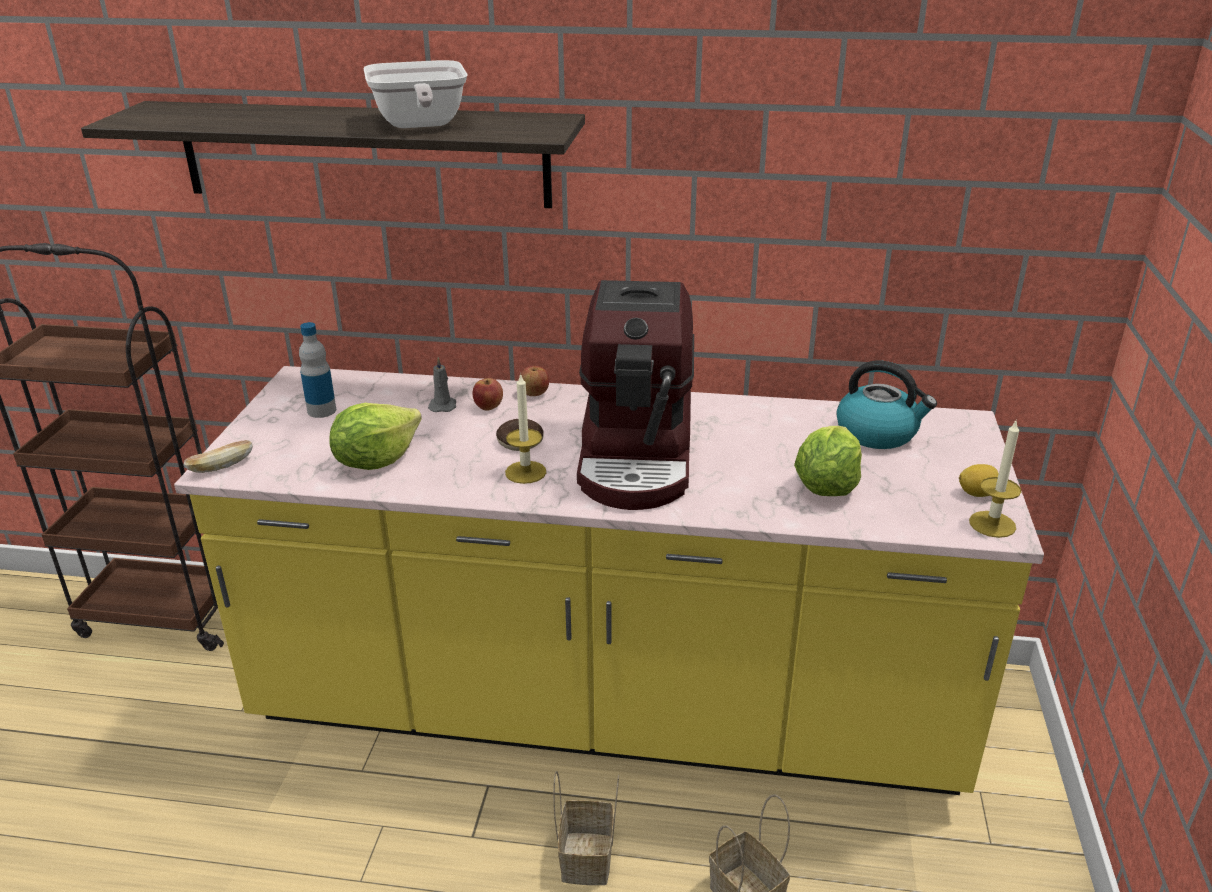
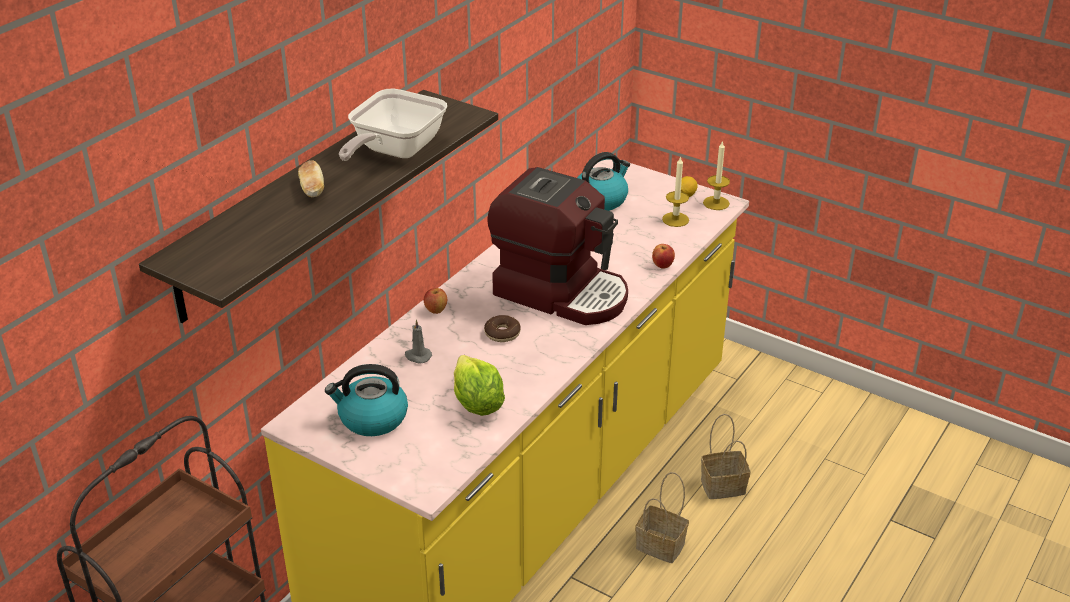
camera: 65 degrees left, 5 degrees up
bread [184,440,253,473] -> bread moved to [298,160,324,197]
bottle [299,322,336,418] -> kettle [325,364,408,436]
frying pan [363,60,468,128] -> frying pan turned 105 degrees clockwise [339,89,447,161]
apple [473,378,503,411] -> apple moved to [652,244,675,269]
candle [505,373,546,484] -> candle moved to [662,156,689,227]
lettuce [794,426,862,496] -> none

